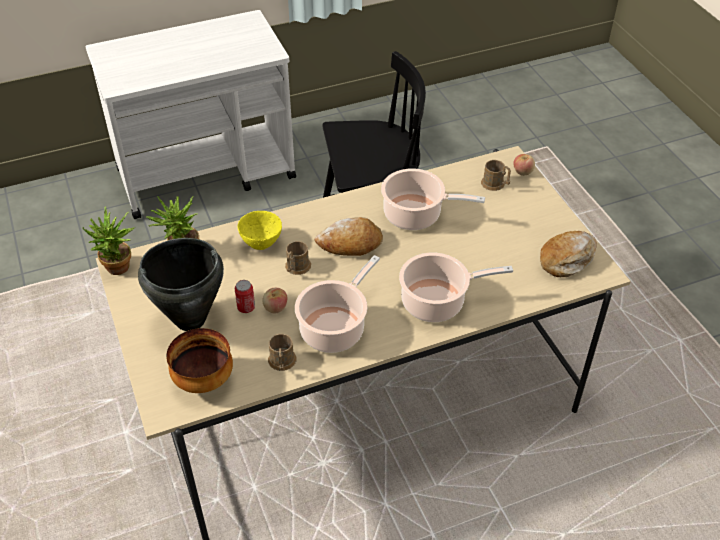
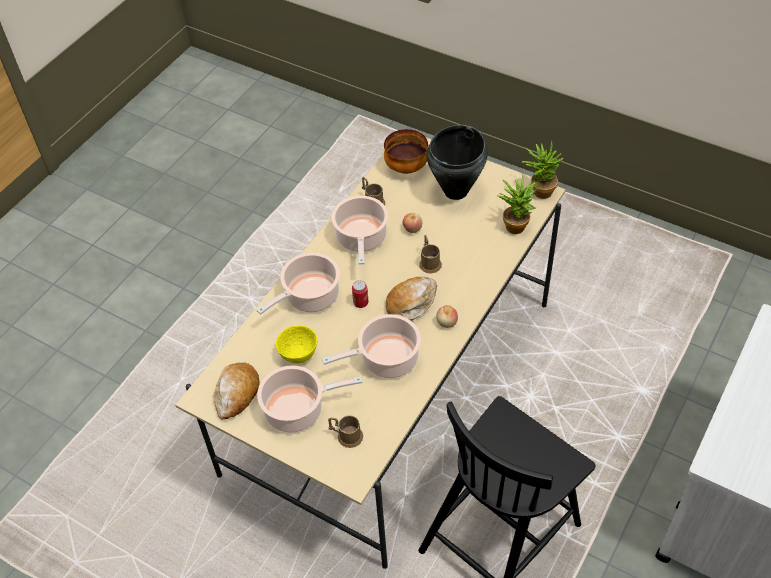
camera: 145 degrees right, 5 degrees up
can [235,280,255,313] -> can moved to [352,280,368,308]
yellow bowl [237,211,282,250] -> yellow bowl moved to [276,325,318,364]
apple [513,154,535,176] -> apple moved to [436,305,458,328]
none -> cooking pot [257,365,363,433]

